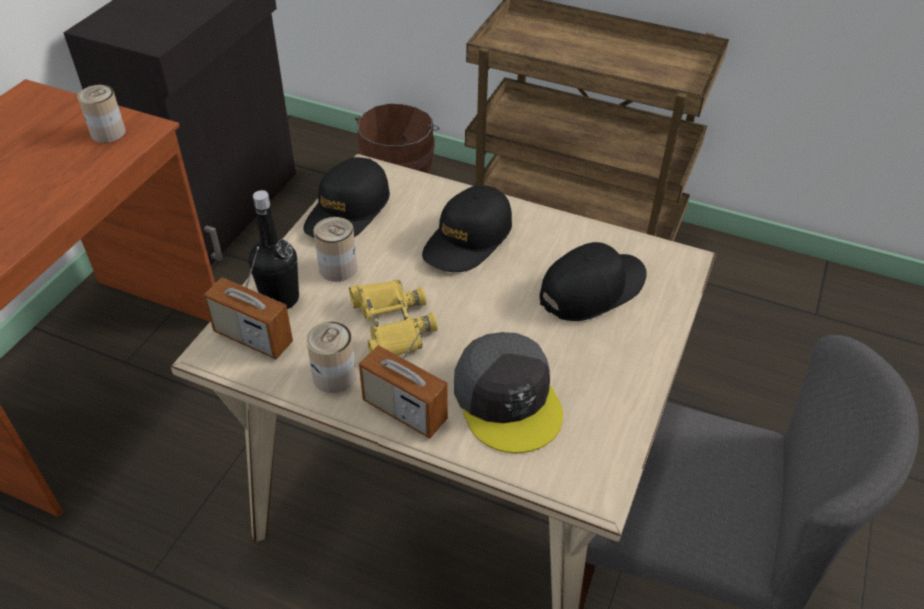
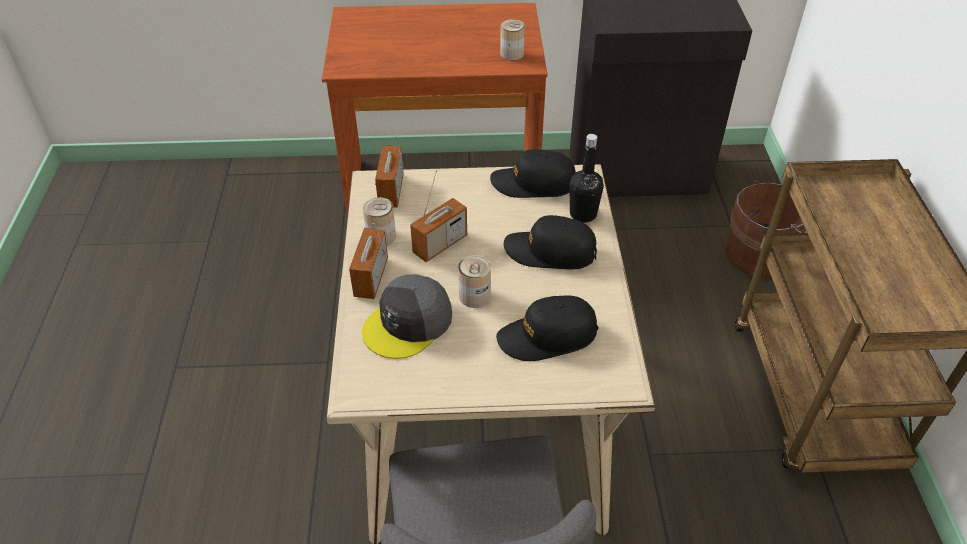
camera: 65 degrees right, 0 degrees up
black bottle [249,190,299,309] -> black bottle moved to [569,134,604,223]
can [314,217,357,281] -> can moved to [458,255,491,308]
yellow binoculars [349,280,438,355] -> radio [410,170,467,262]
black cap [540,242,647,321] -> black cap turned 135 degrees clockwise [496,295,599,361]

